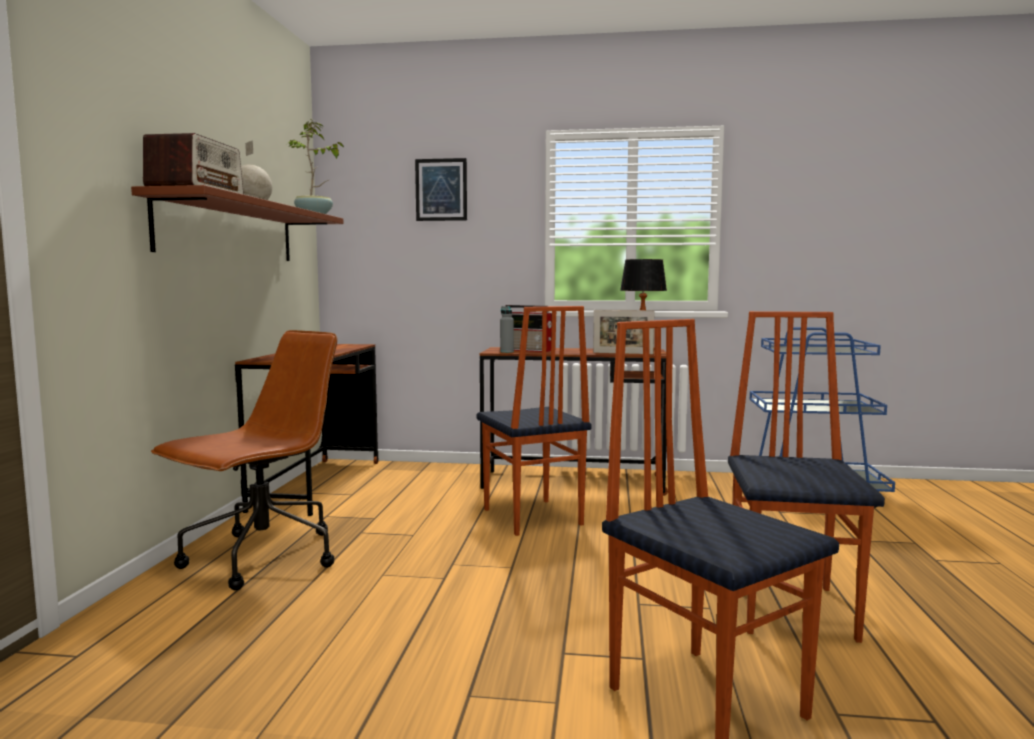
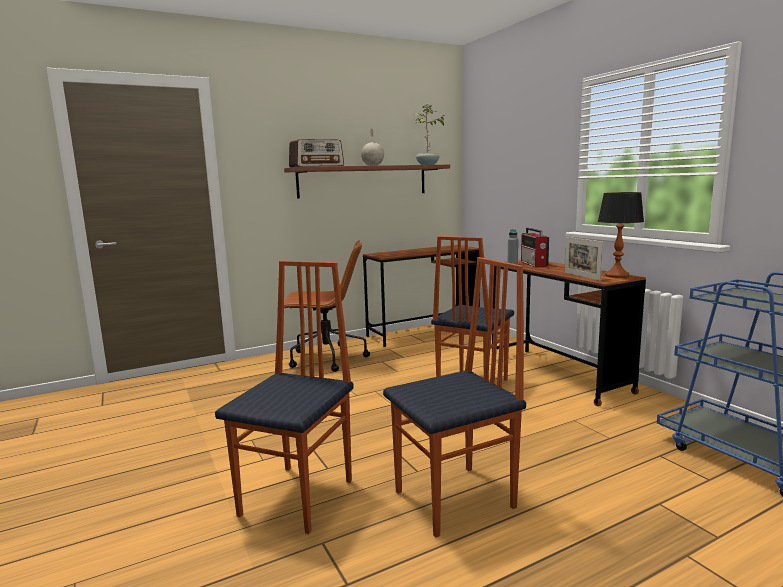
camera: 55 degrees right, 5 degrees up
picture [415,158,467,221] -> none

